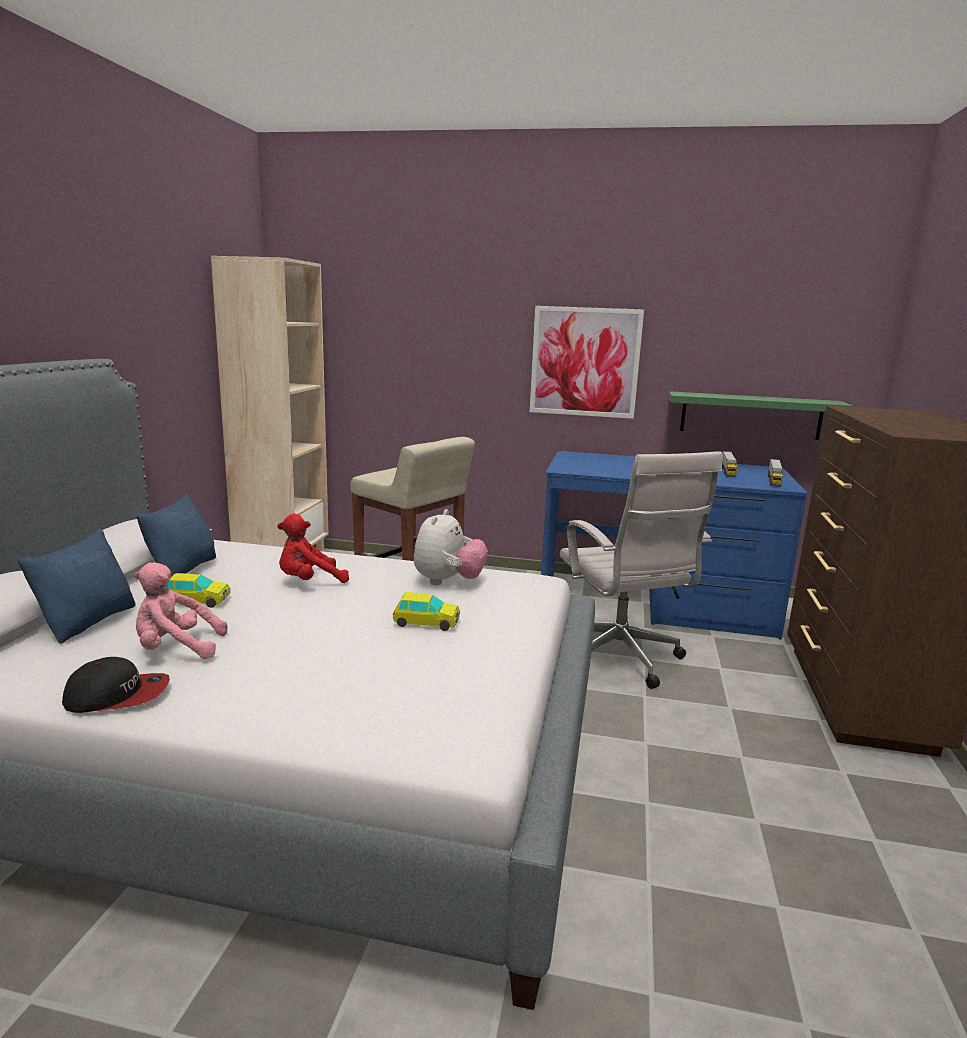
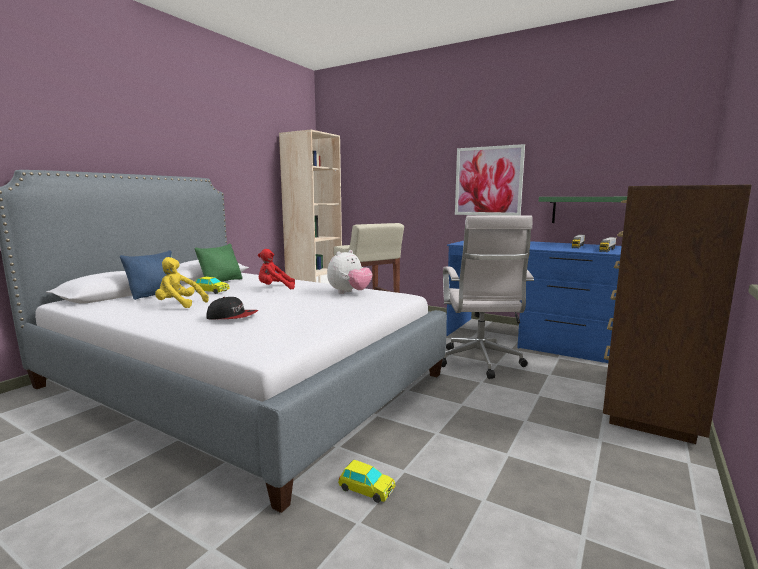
camera: 20 degrees right, 5 degrees down
cap [62,657,170,713] -> cap moved to [206,297,258,320]
pink plush toy [134,562,228,659] -> yellow plush toy [155,257,209,308]
blue pillow [137,493,216,576] -> green pillow [195,243,243,282]
toy car [393,592,460,631] -> toy car moved to [338,460,395,503]

